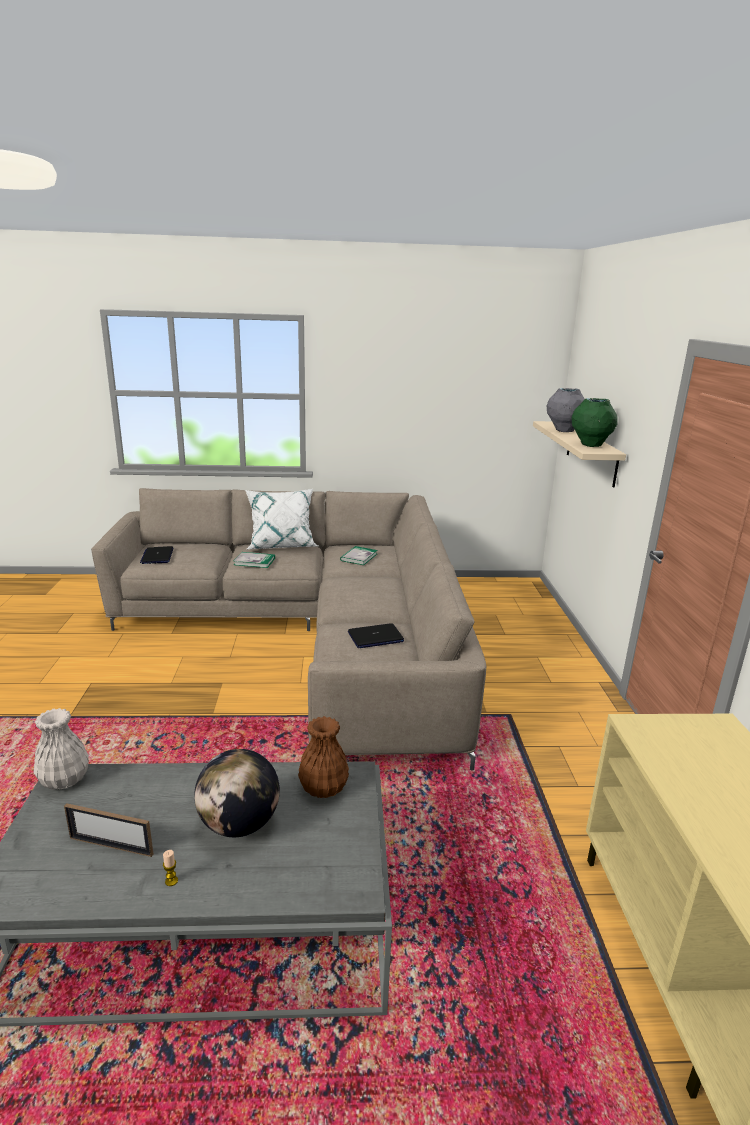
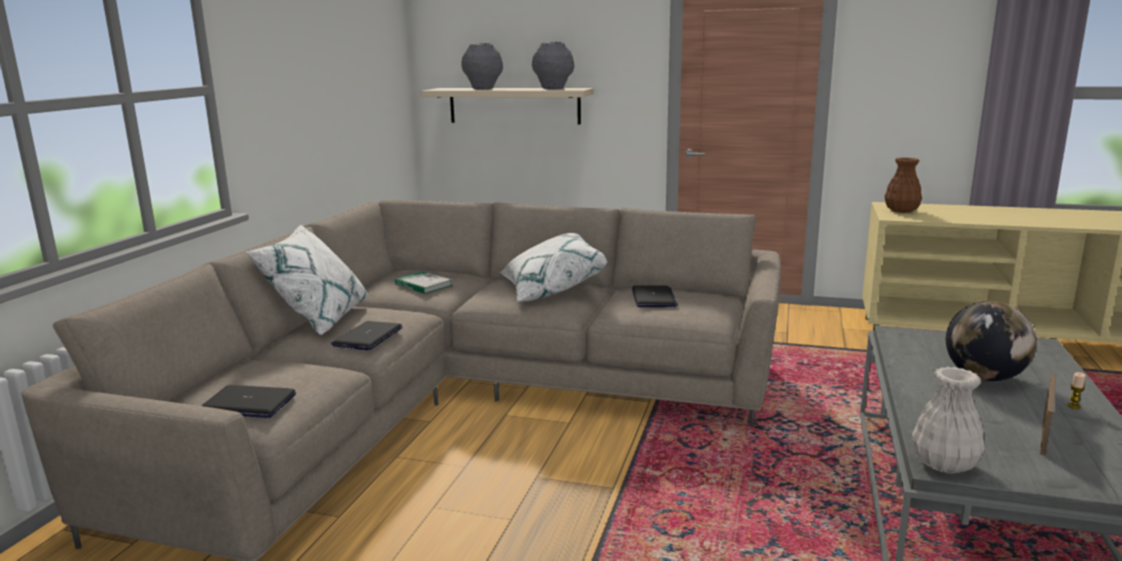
camera: 70 degrees left, 5 degrees down
book [234,552,275,568] -> laptop [331,321,403,350]
brown vase [298,716,349,798] -> brown vase moved to [884,158,922,213]
green vase [572,398,618,447] -> grey vase [532,41,574,89]
none -> white pillow [500,233,607,301]

